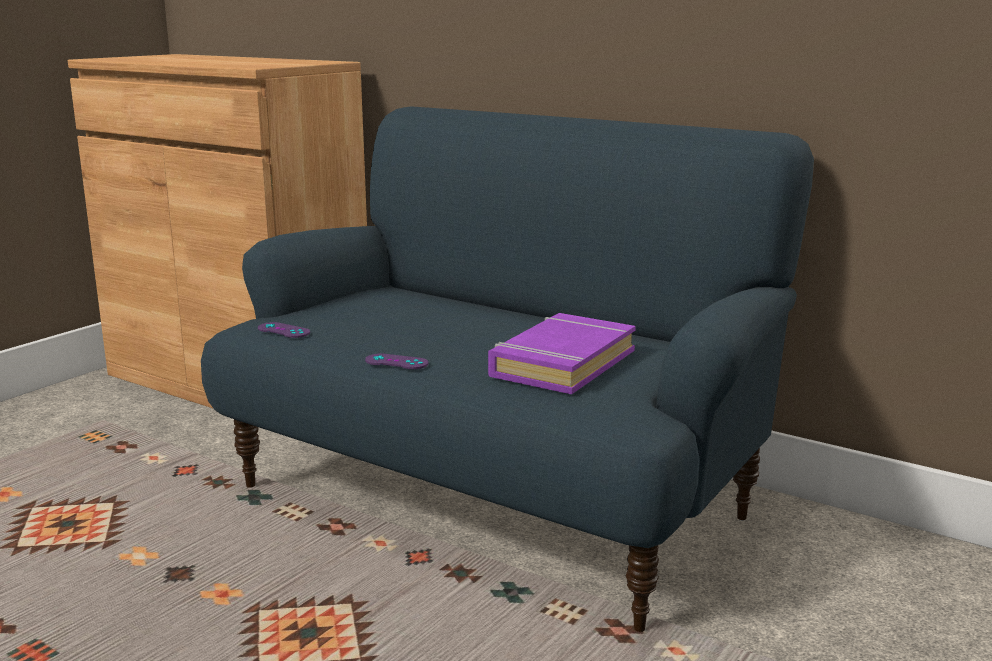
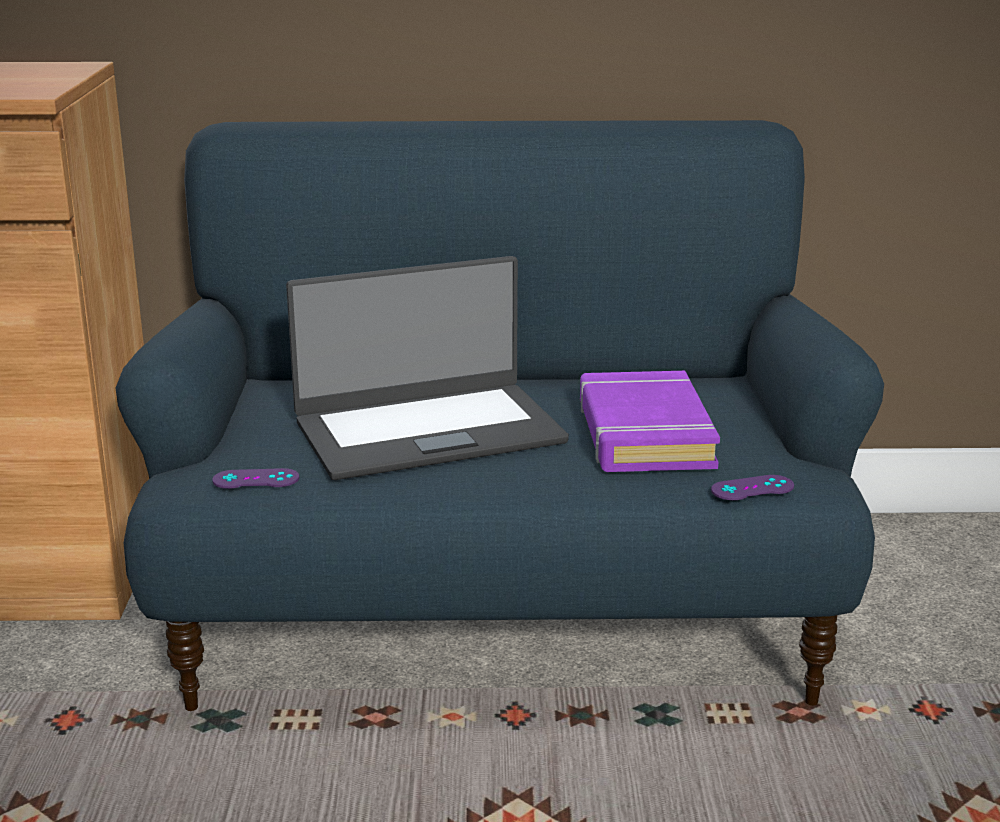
camera: 35 degrees left, 5 degrees up
purple game controller [365,354,428,369] -> purple game controller moved to [711,475,794,500]
none -> laptop [286,256,569,480]

